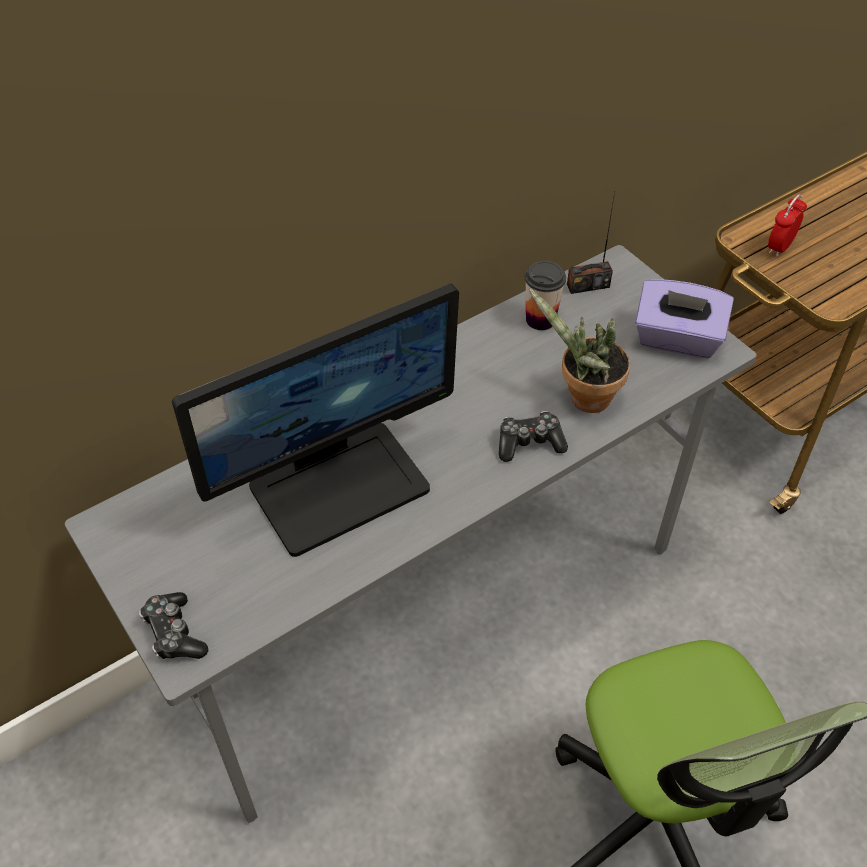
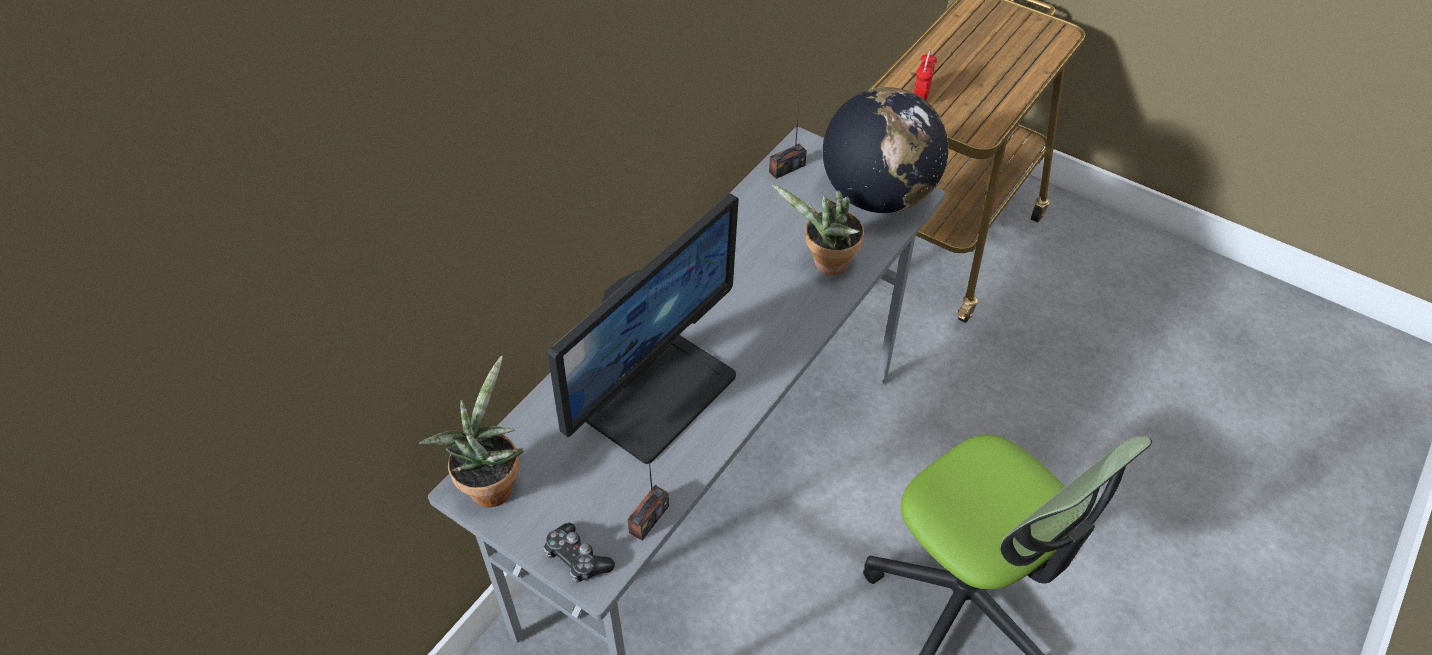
camera: 20 degrees left, 0 degrees up
game controller [499,411,568,462] -> none
cup [525,261,566,330] -> none
purple tissue box [635,279,734,358] -> globe [823,87,949,213]
none -> potted plant [419,355,524,508]
none -> radio [628,437,669,540]

